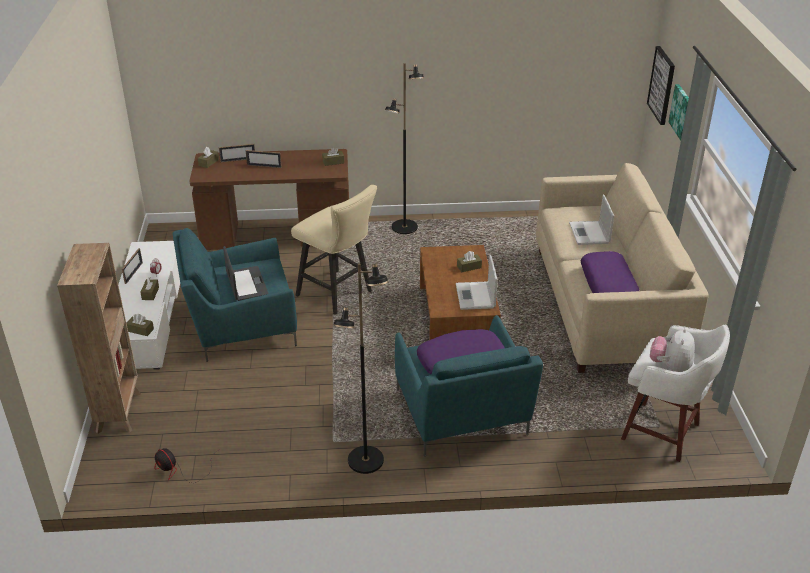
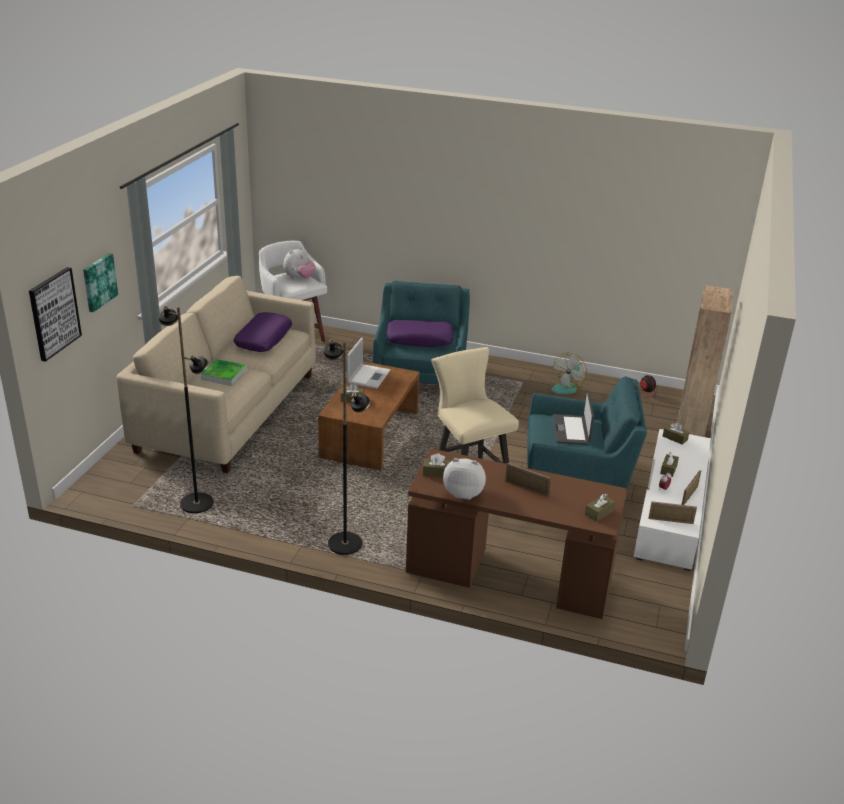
camera: 160 degrees left, 5 degrees down
picture frame [219,144,255,162] -> picture frame moved to [648,501,697,524]
black floor lamp [333,263,388,474] -> black floor lamp moved to [159,306,214,513]
laptop [569,194,614,245] -> tray [201,359,247,386]
none -> plush toy [443,458,486,500]
none -> fan [551,352,587,394]

